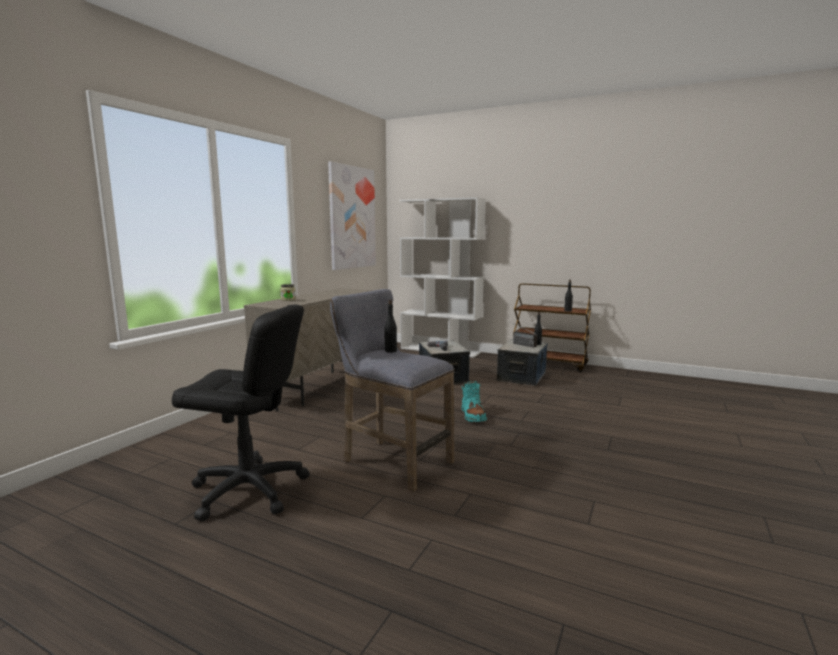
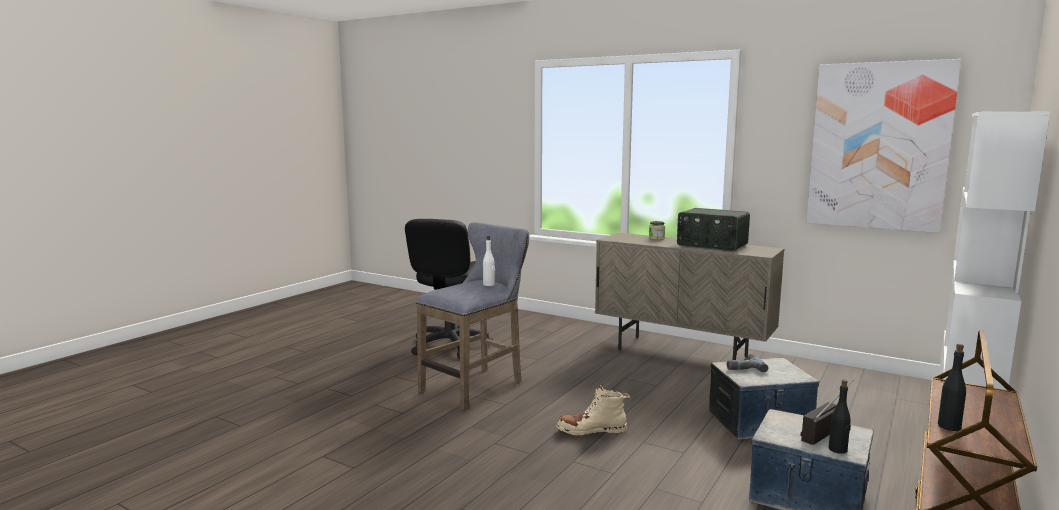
camera: 95 degrees right, 0 degrees up
black bottle [384,299,397,353] -> white bottle [483,235,495,286]
turquoise boot [462,381,487,422] -> beige boot [556,385,630,435]
none -> radio [677,208,750,251]

